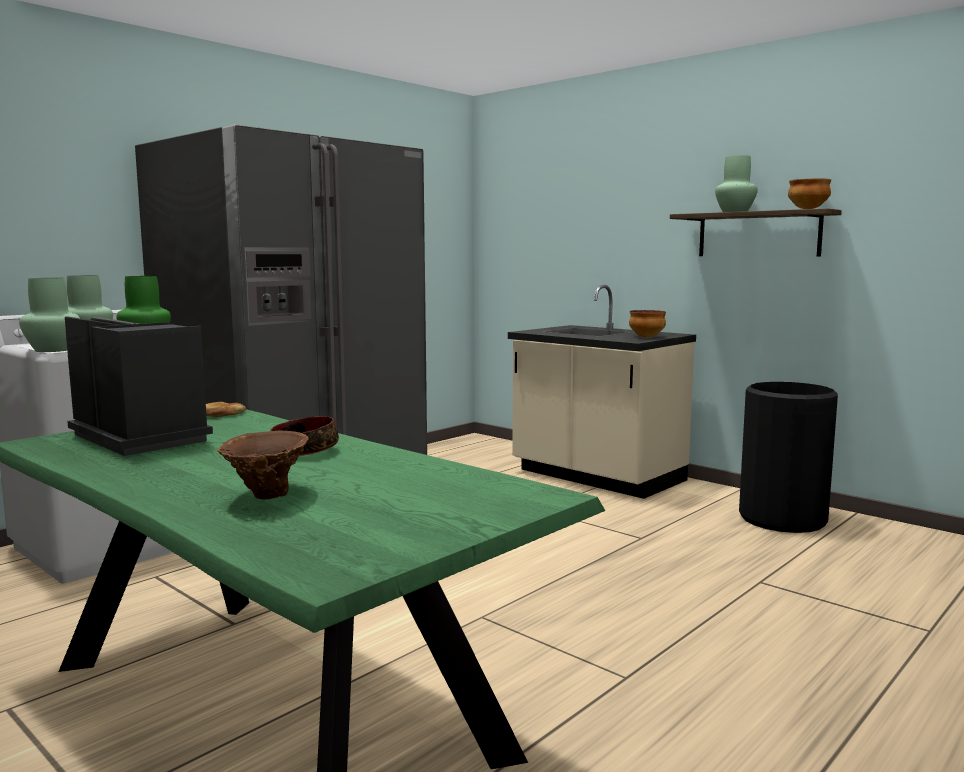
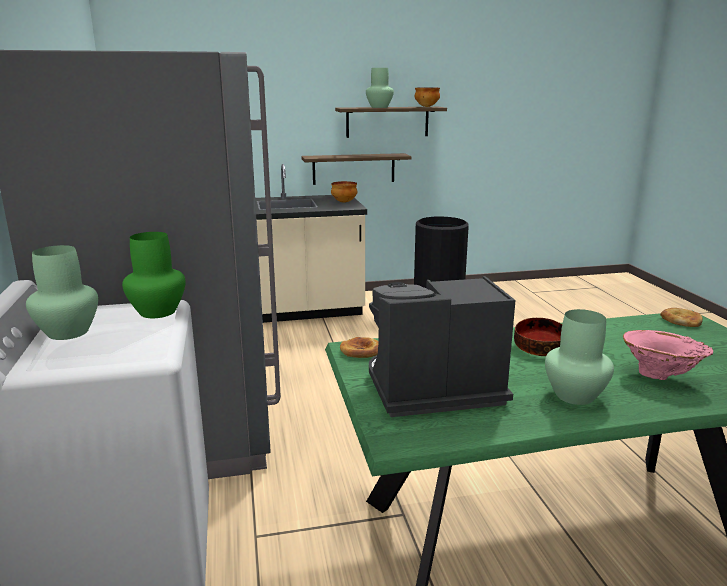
camera: 55 degrees left, 10 degrees up
green vase [19,278,80,352] -> green vase moved to [545,309,614,405]
brown vase [217,430,309,500] -> pink vase [623,330,713,380]
none -> shelf [301,153,412,185]
none -> bread [660,308,703,327]

